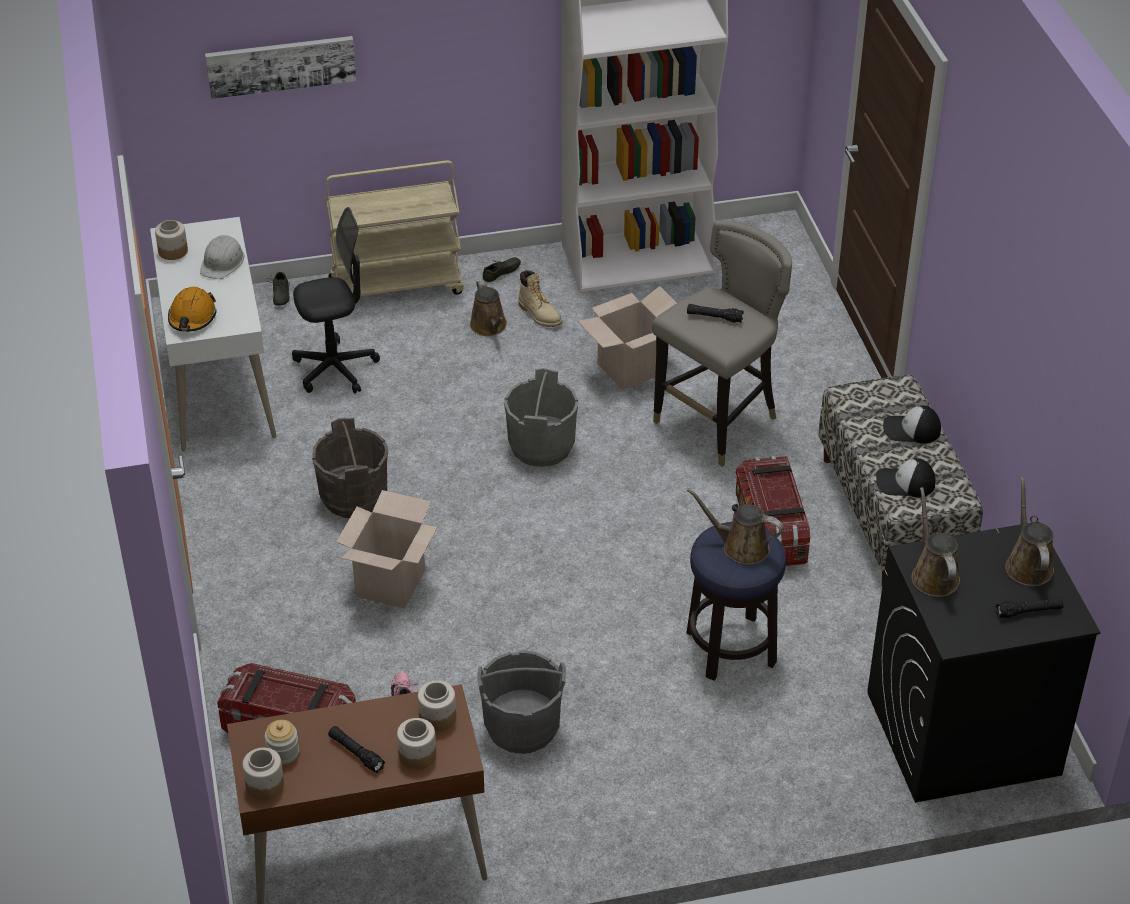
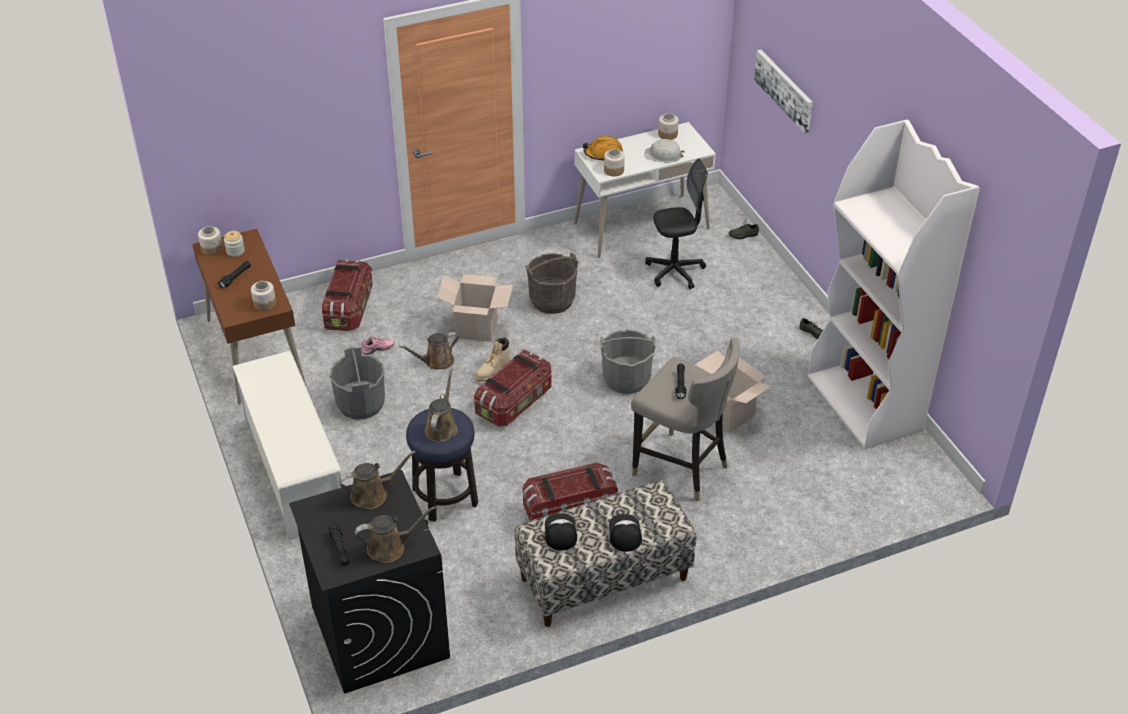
camera: 80 degrees right, 0 degrees up
black office chair [292,207,380,394] -> black office chair turned 75 degrees counterclockwise [645,158,708,289]
beige cart [326,160,464,296] -> none
jar [397,718,436,770] -> jar moved to [604,149,625,177]
brown watering can [470,280,507,336] -> brown watering can moved to [399,332,459,370]
beige boot [518,270,562,327] -> beige boot moved to [475,337,510,381]
none -> white shoe rack [232,351,342,540]
none -> storage box [474,350,551,427]

